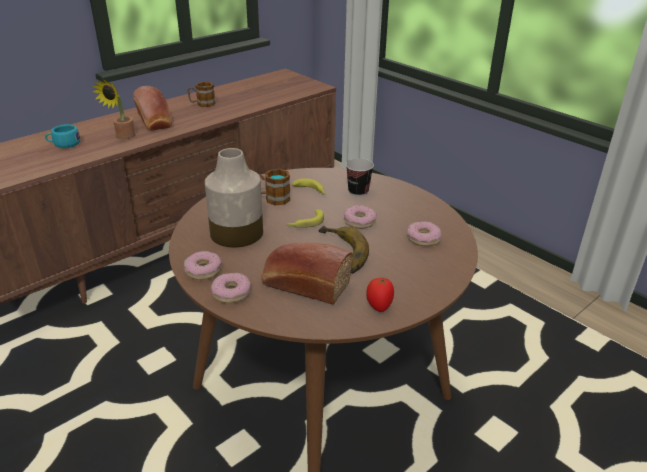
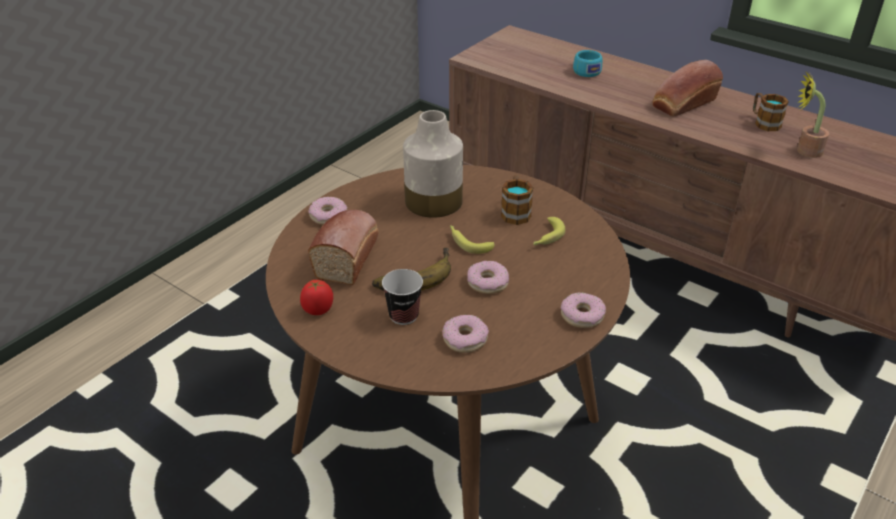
camera: 80 degrees right, 5 degrees up
potted plant [93,79,136,139] -> potted plant moved to [797,70,829,158]
donut [184,251,222,280] -> donut moved to [561,292,606,328]
cup [346,158,374,197] -> cup moved to [382,269,423,325]

